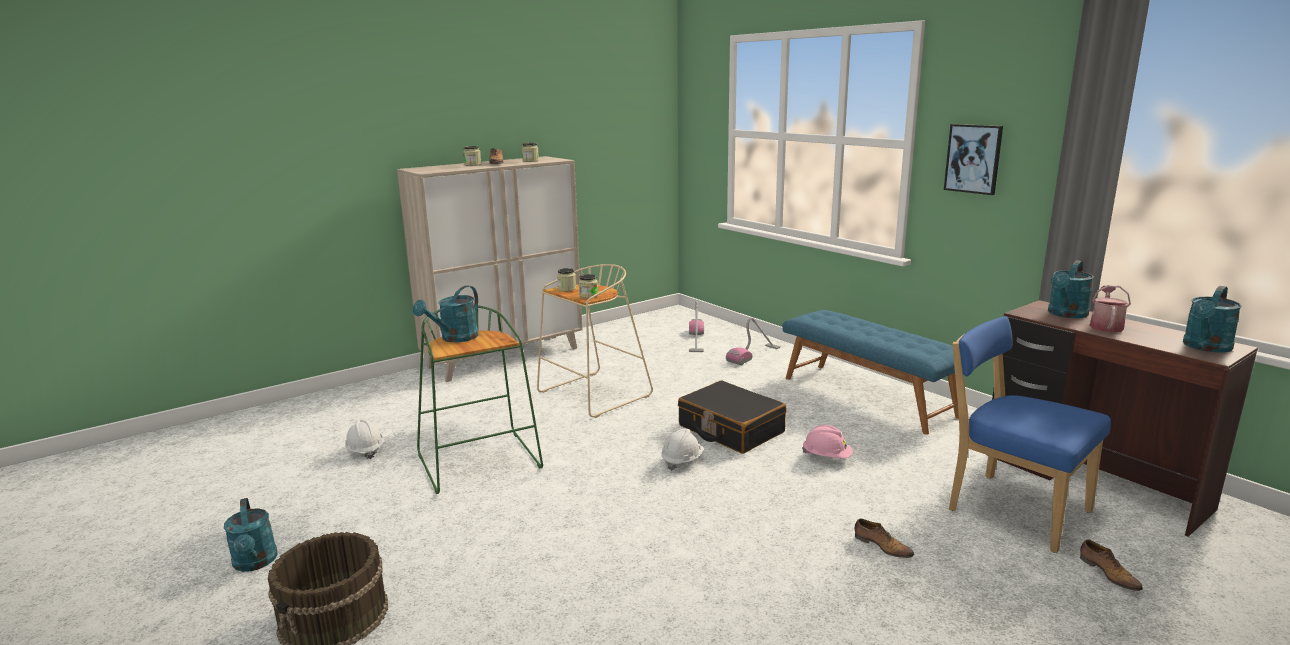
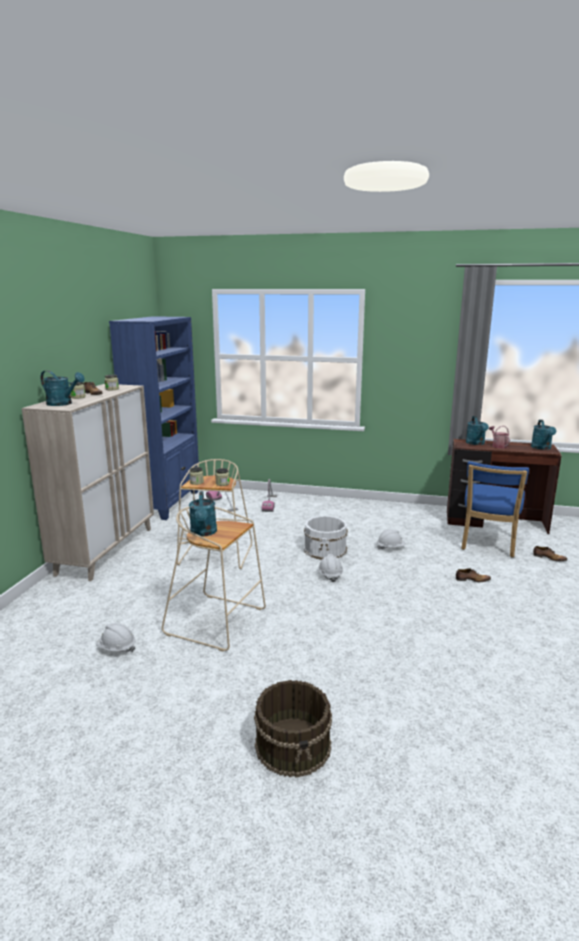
camera: 40 degrees left, 0 degrees up
turquoise watering can [224,498,277,572] -> turquoise watering can moved to [40,370,85,406]
green stool [417,305,543,494] -> beige stool [162,507,266,652]
black suitcase [678,380,786,454] -> white bucket [304,516,348,560]
blue bench [782,310,959,435] -> none
pink hard hat [802,425,853,458] -> white hard hat [377,529,406,549]
picture [944,124,1003,195] -> none
blue chair [949,316,1111,553] -> blue chair turned 75 degrees counterclockwise [461,461,529,557]
none -> blue bookcase [109,316,199,520]

